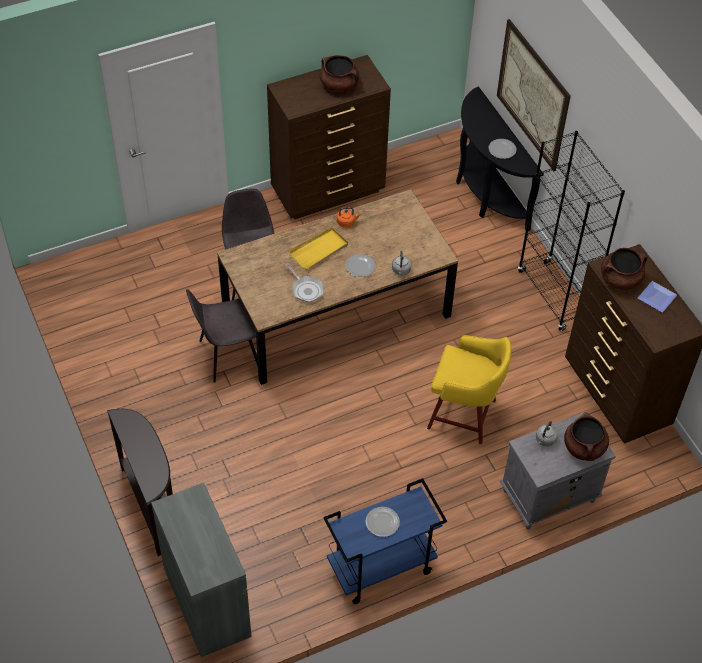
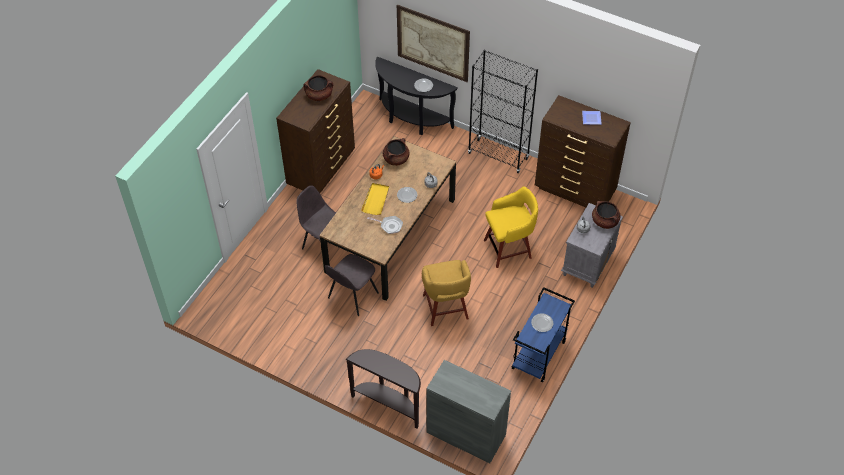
camera: 35 degrees left, 0 degrees up
brown cooking pot [601,248,647,290] -> brown cooking pot moved to [383,138,410,166]
none -> yellow stool [422,260,471,326]

